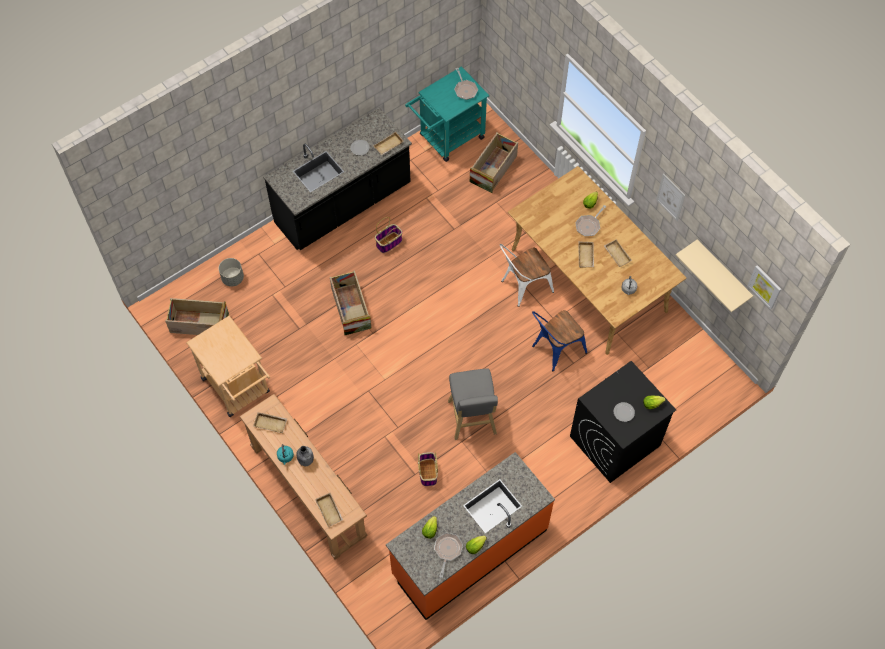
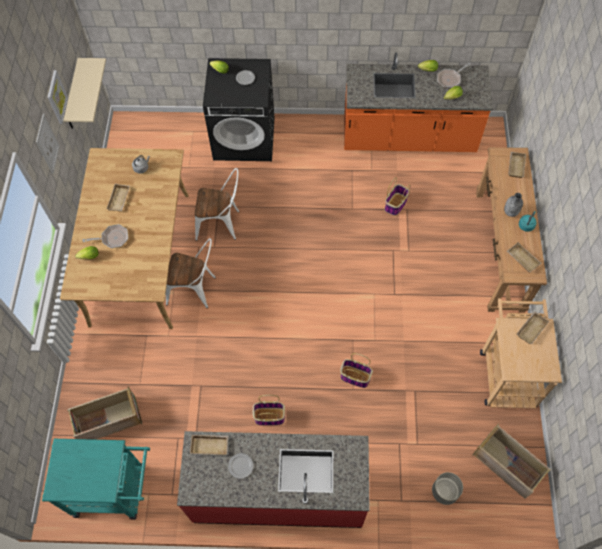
camera: 140 degrees left, 0 degrees up
black counter [263,107,412,250] -> red counter [177,431,370,528]
crate [330,270,372,335] -> basket [340,353,373,388]
grey stool [448,369,498,440] -> none
frying pan [454,68,478,100] -> none
blue chair [532,310,587,372] -> white chair [195,168,239,241]
beige tray [579,241,594,268] -> beige tray moved to [517,311,549,345]
picture [748,265,781,310] -> picture moved to [47,70,68,124]

